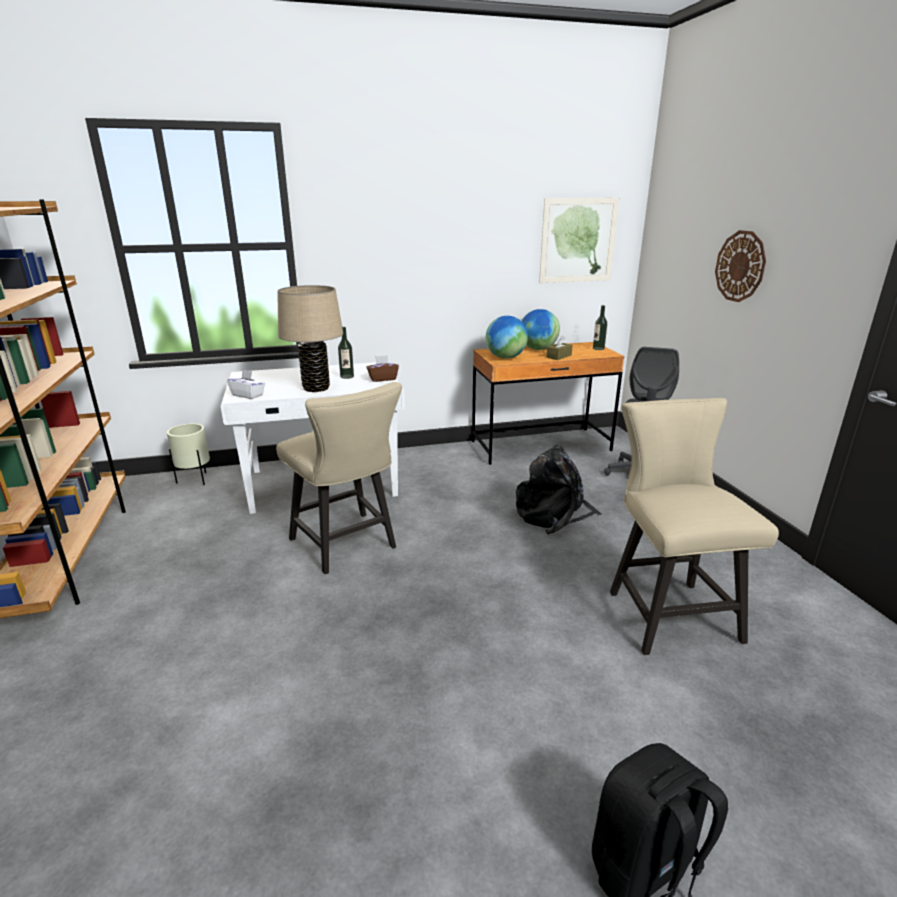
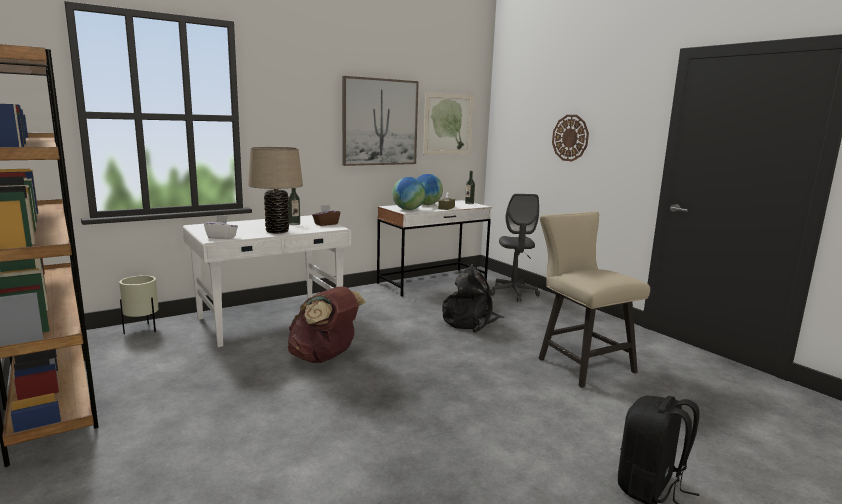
camera: 20 degrees left, 10 degrees down
beige chair [276,382,402,574] -> brown backpack [288,286,366,363]
brown desk [472,342,625,465] -> white desk [377,200,491,297]
none -> picture [342,76,419,166]

